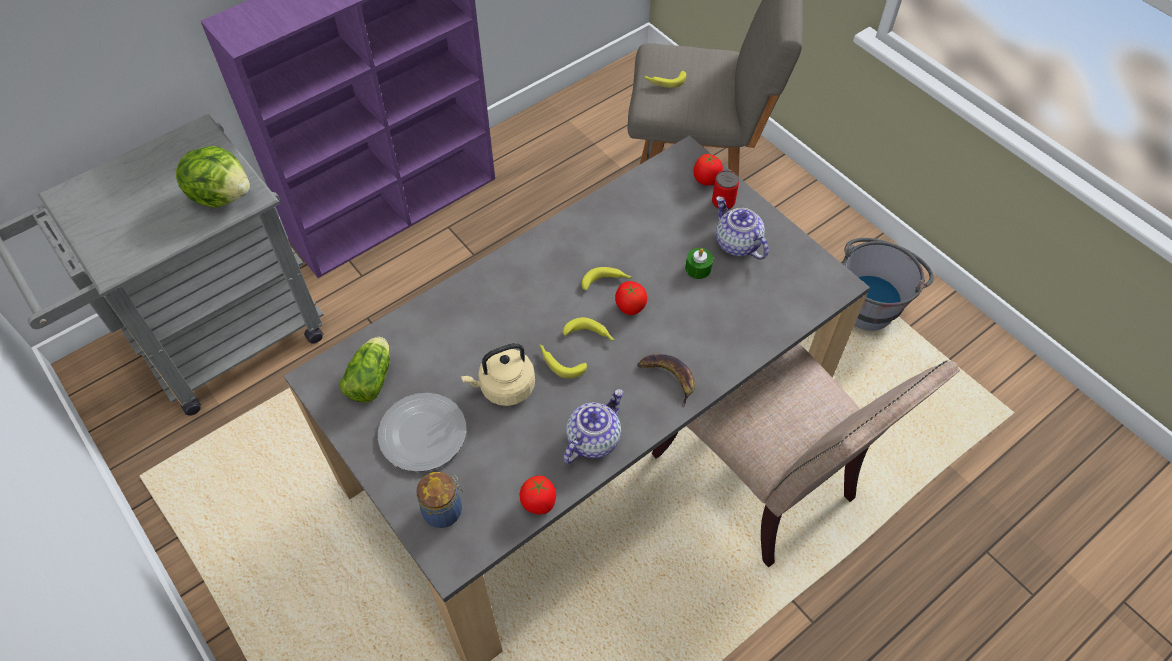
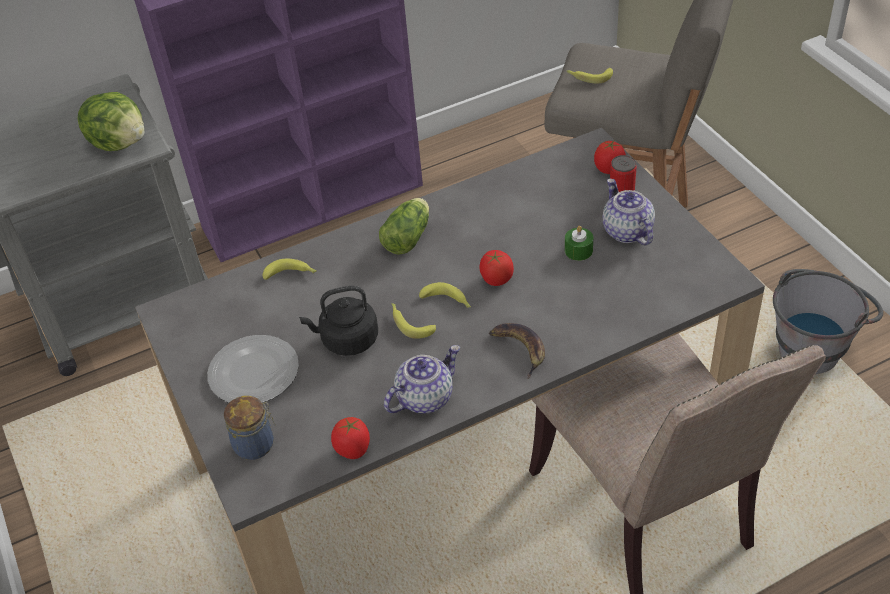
camera: 15 degrees right, 10 degrees down
lettuce [340,337,390,403] -> lettuce moved to [379,198,429,255]
beige kettle [461,343,535,406] -> black kettle [299,286,378,356]
banana [581,267,632,290] -> banana moved to [263,259,317,280]

